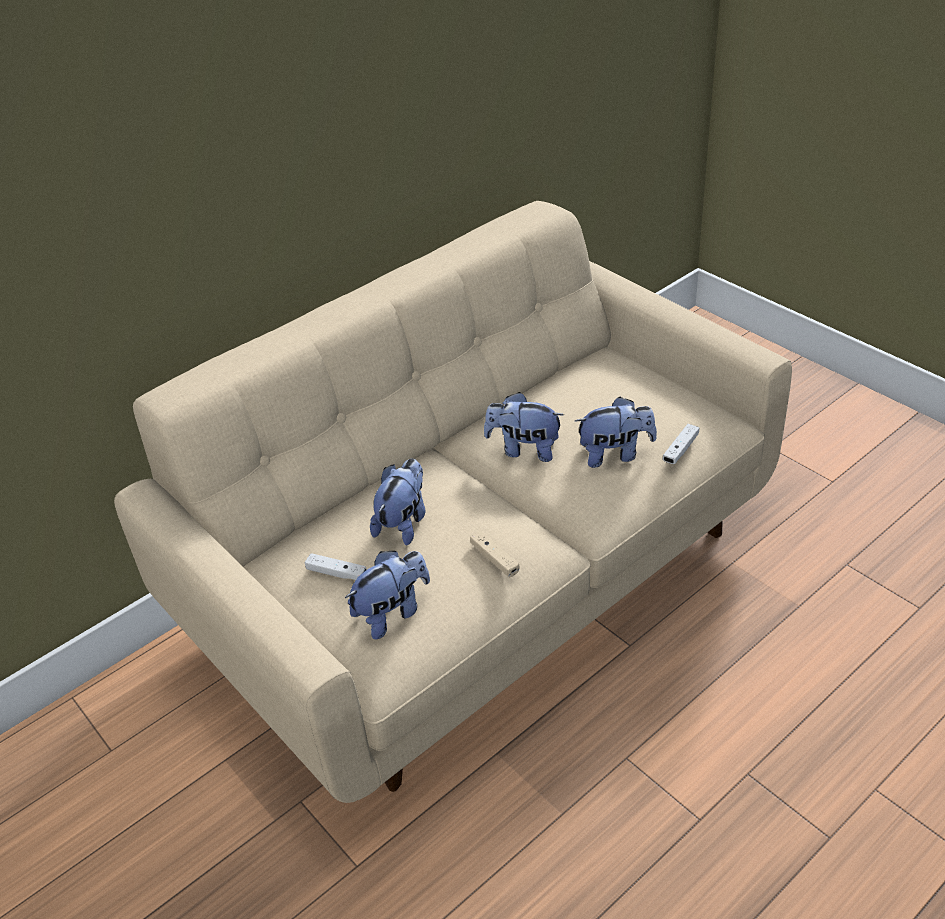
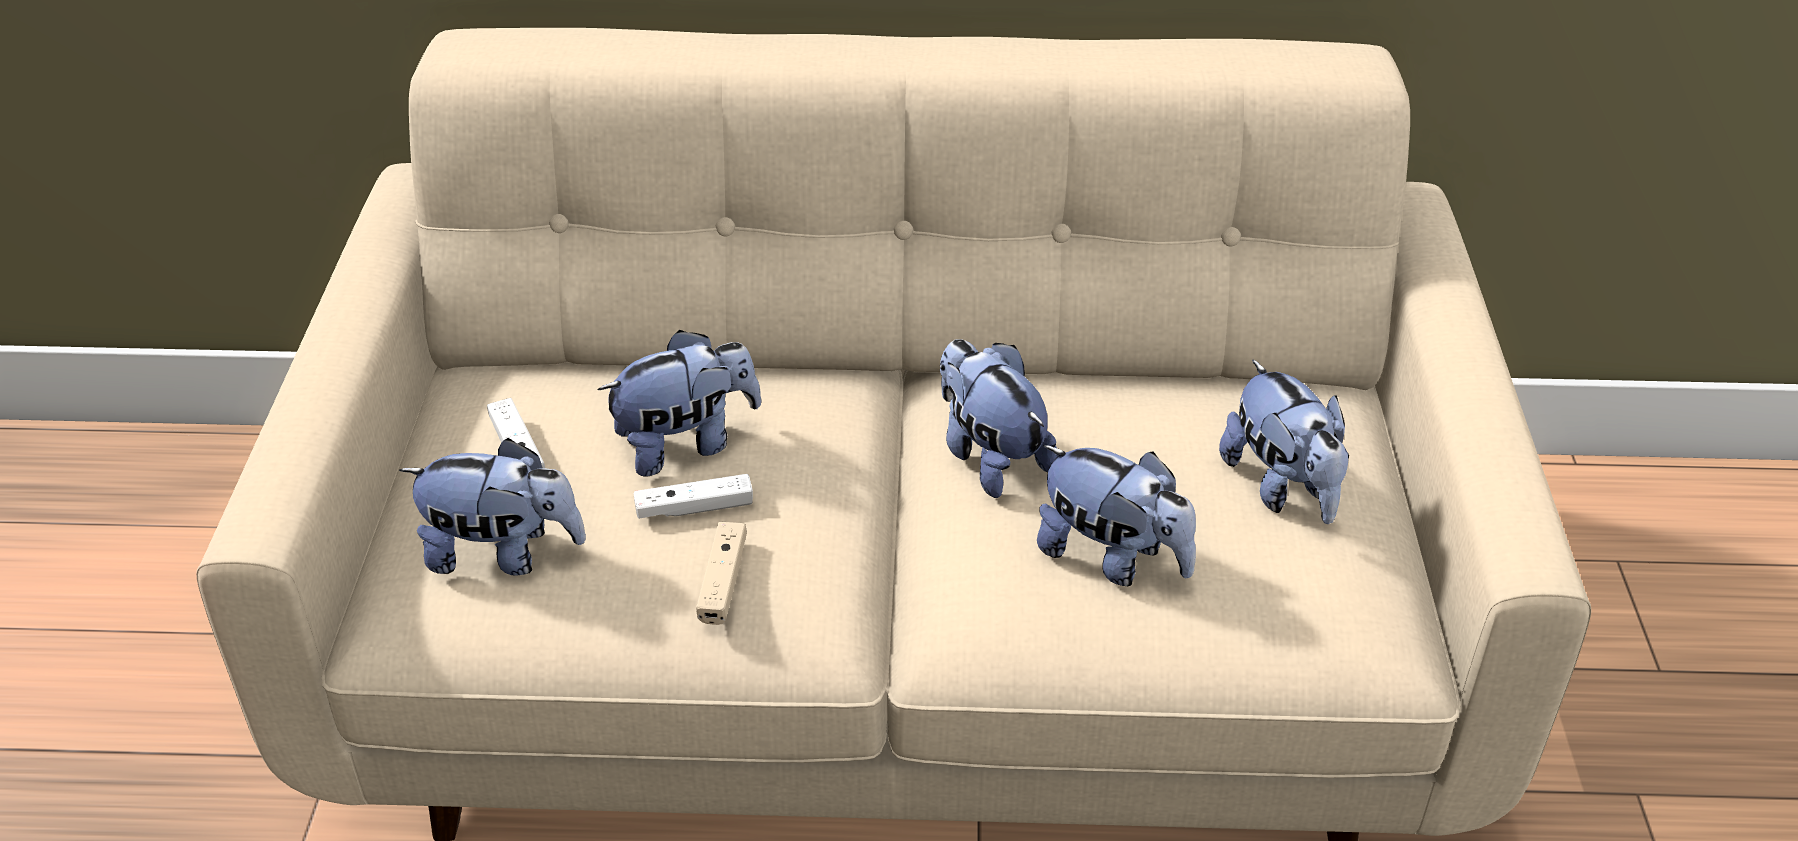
camera: 40 degrees right, 0 degrees up
white game controller [662,424,699,464] -> white game controller moved to [634,474,753,519]
none -> plush toy [1219,359,1349,524]

